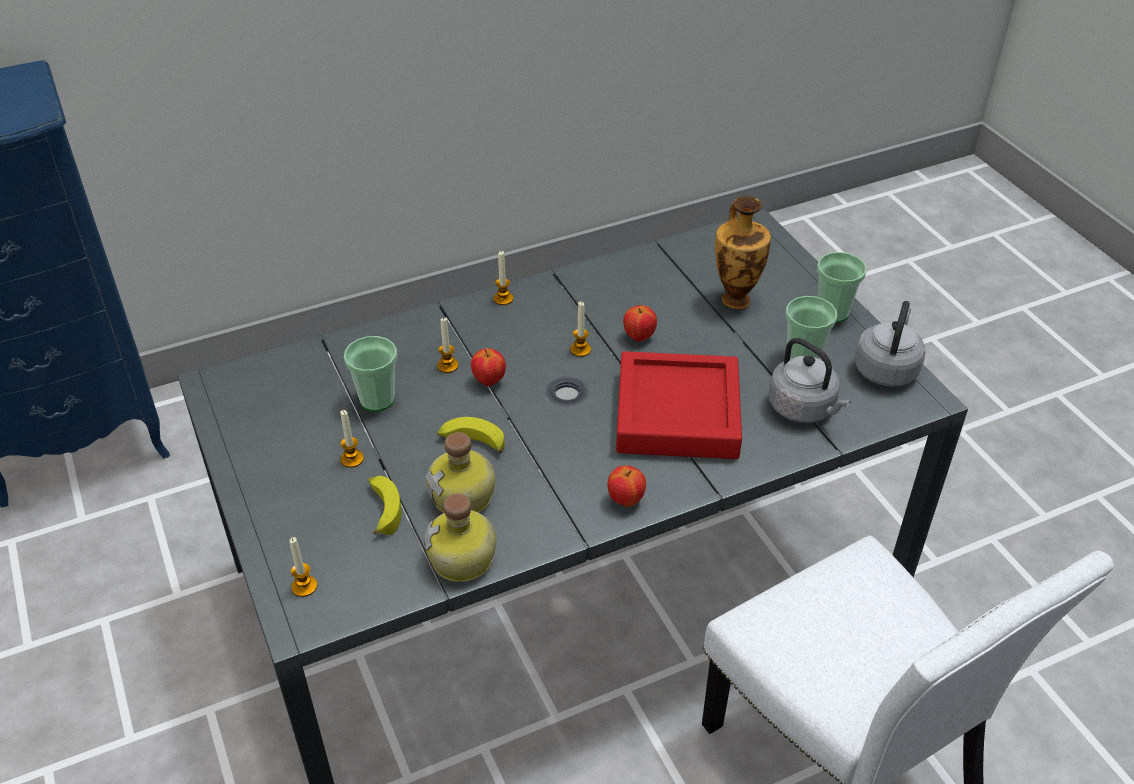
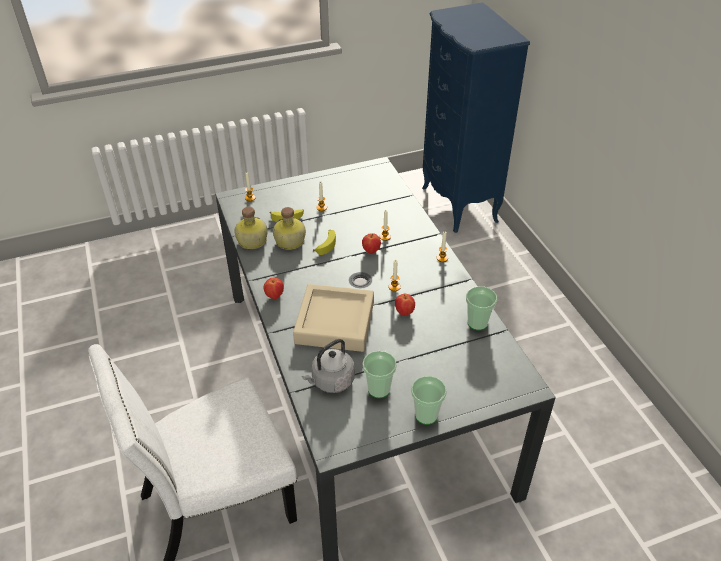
camera: 95 degrees right, 0 degrees up
cup [344,336,397,411] -> cup moved to [466,286,497,330]
red tray [616,351,742,459] -> beige tray [293,284,374,352]
vase [715,196,771,309] -> none
grey kettle [855,301,925,386] -> none

